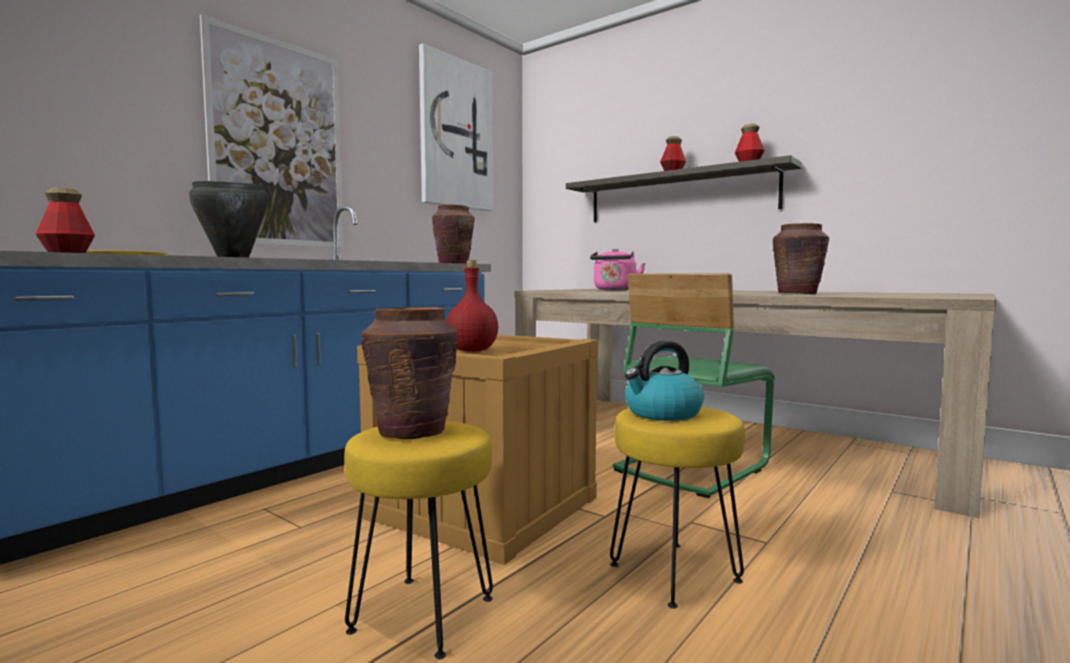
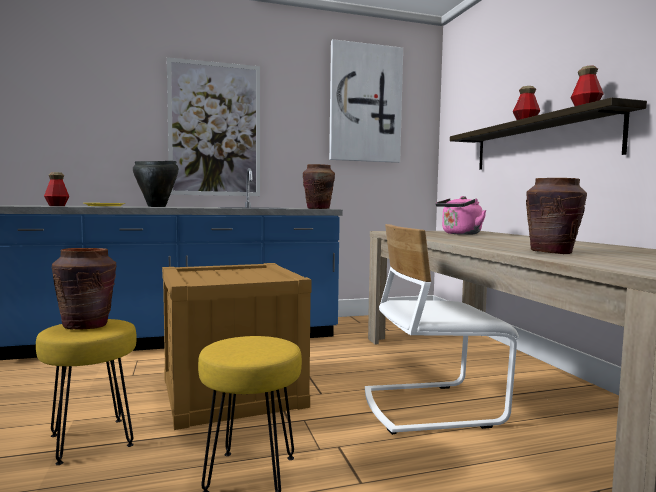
camera: 35 degrees right, 0 degrees up
red bottle [447,260,498,352] -> none
green chair [613,273,775,498] -> white chair [365,224,519,435]
kettle [624,341,704,421] -> none

